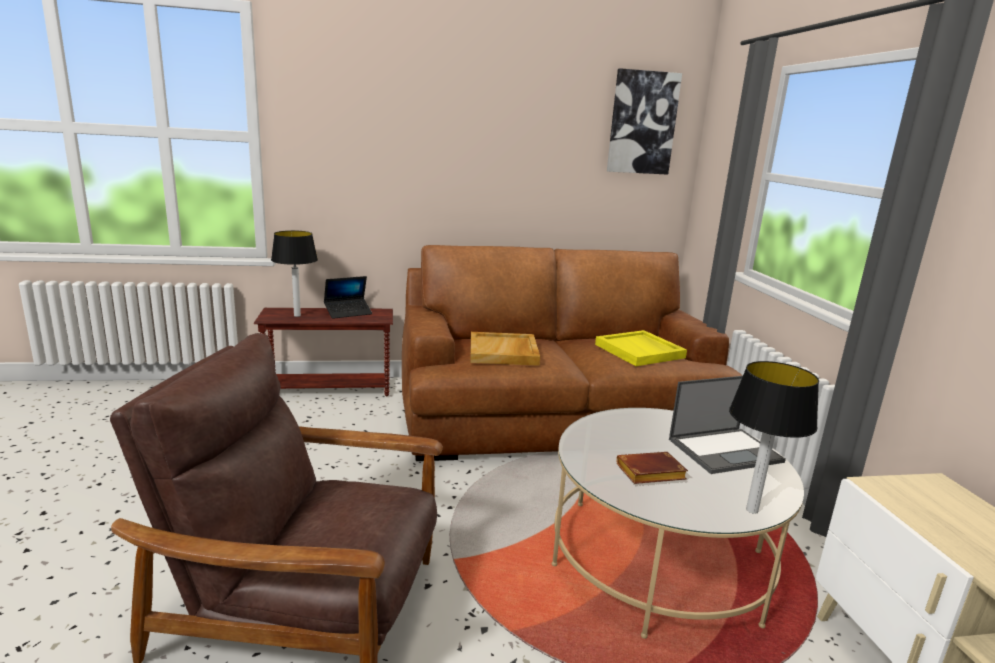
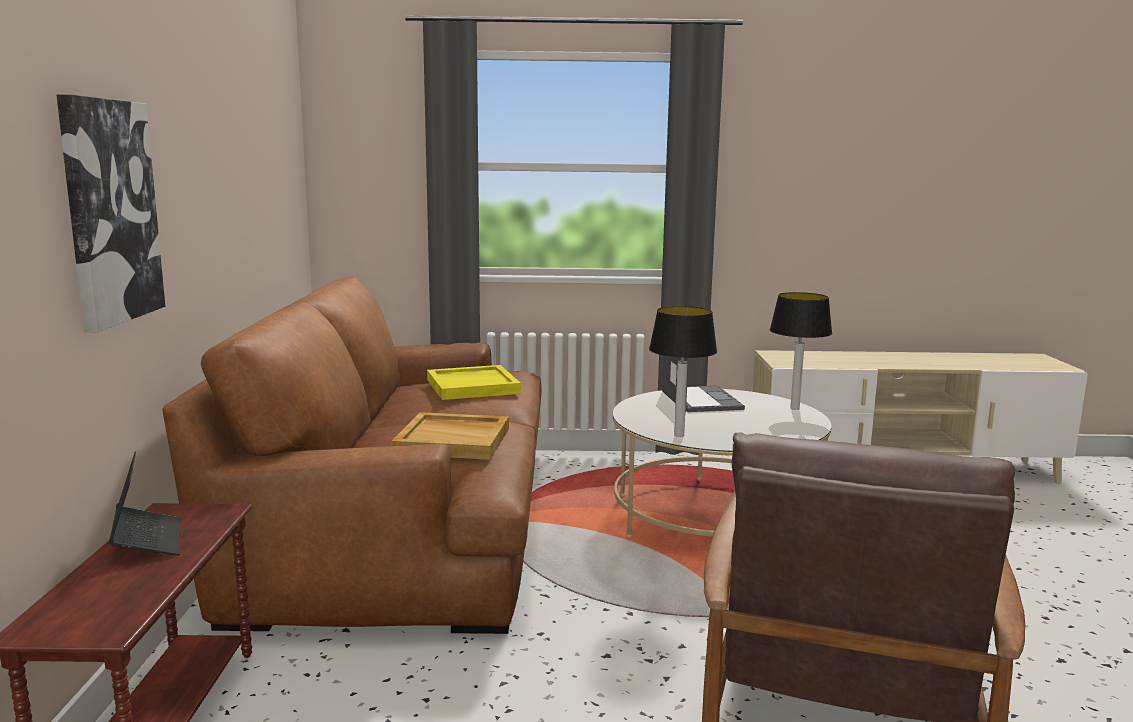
camera: 80 degrees left, 5 degrees down
table lamp [271,230,318,317] -> table lamp moved to [649,306,717,437]
picture [607,68,682,175] -> picture moved to [57,94,165,332]
brown book [616,452,688,484] -> none

